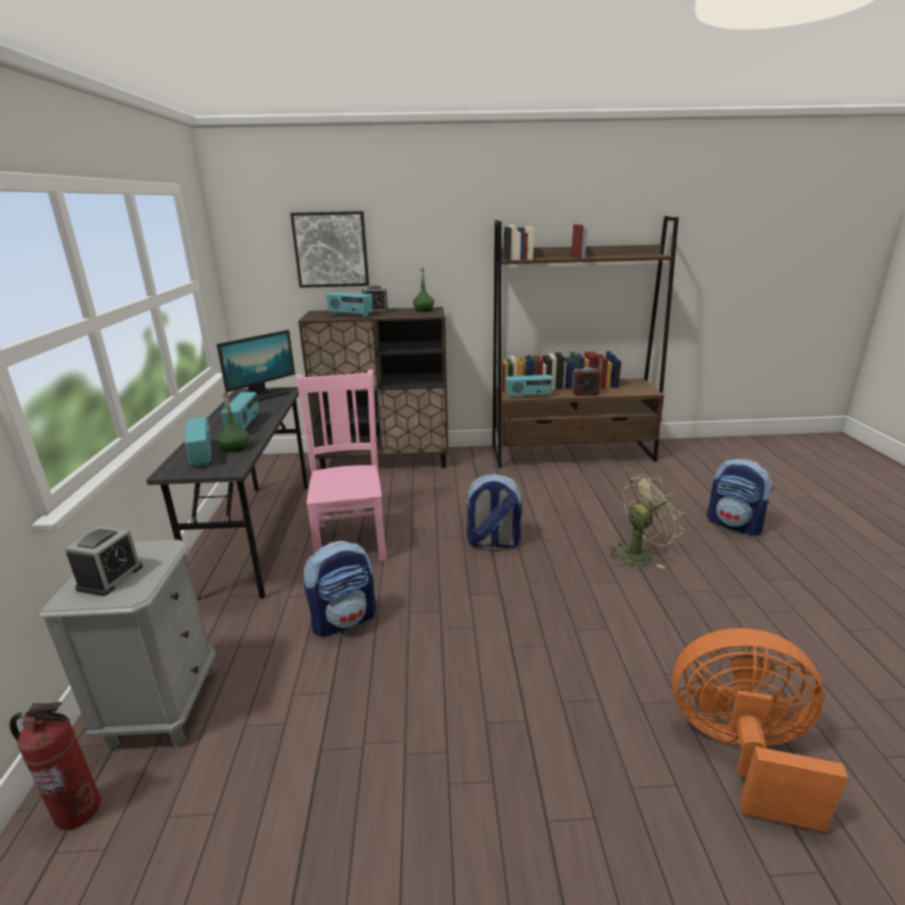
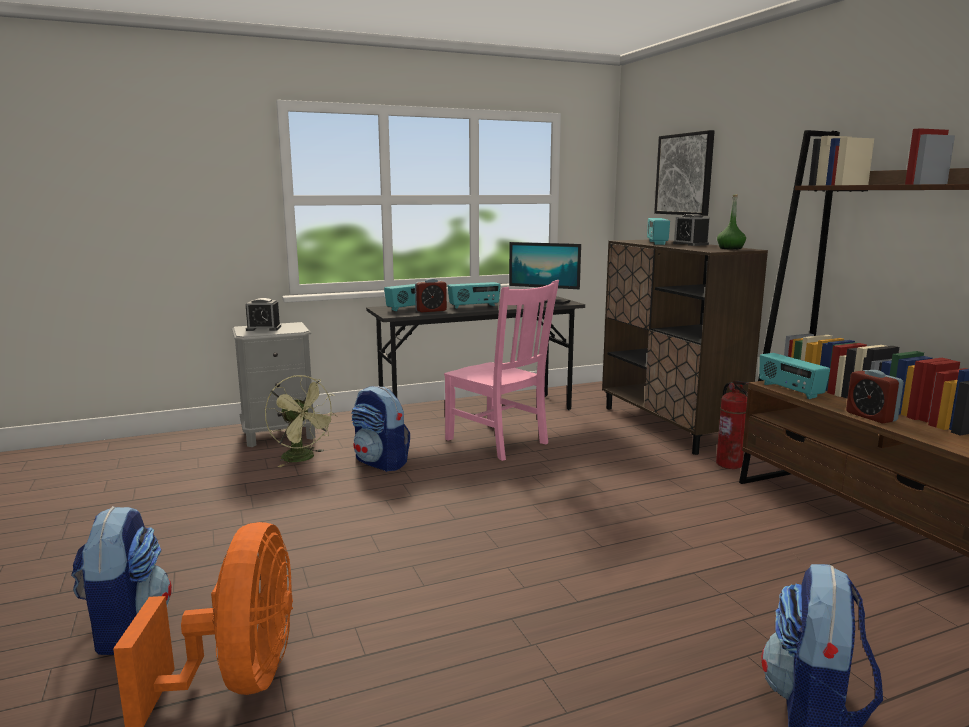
camera: 70 degrees right, 10 degrees down
fire extinguisher [10,702,101,831] -> fire extinguisher moved to [716,381,749,469]
green bottle [217,393,250,452] -> alarm clock [415,278,447,313]
pink chair [296,370,387,561] -> pink chair turned 75 degrees clockwise [444,280,559,461]
backpack [465,474,522,548] -> backpack moved to [71,506,172,655]
green fan [608,474,684,569] -> green fan moved to [265,375,337,467]

